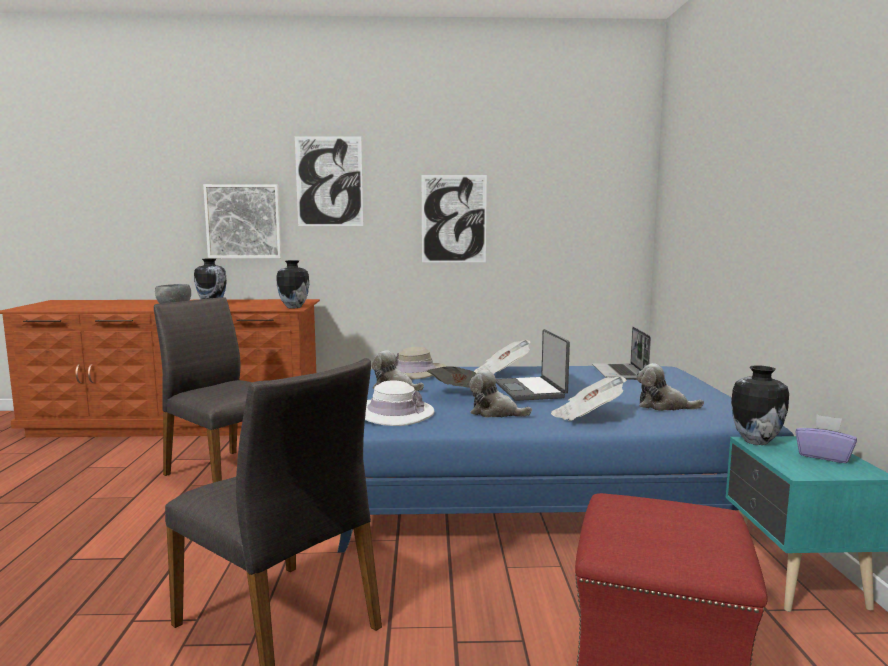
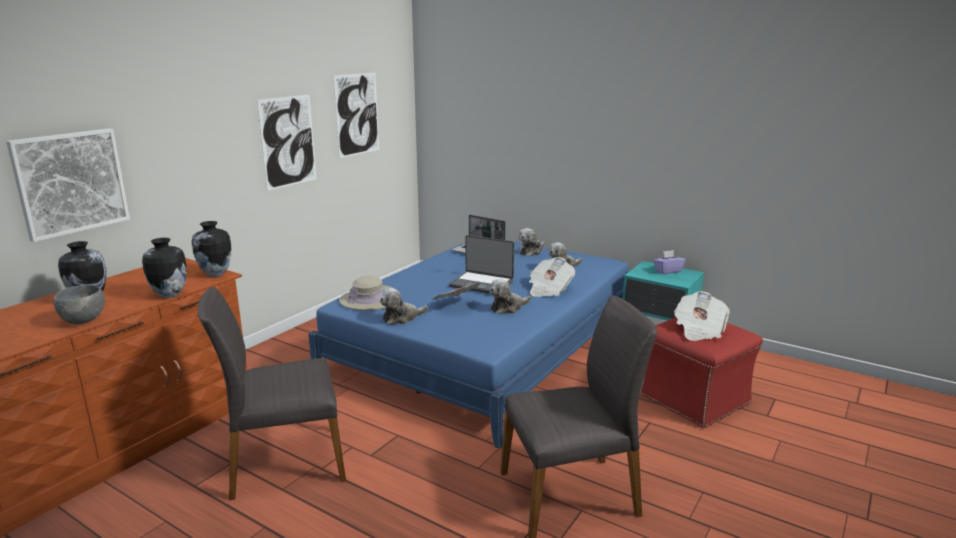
camera: 55 degrees left, 10 degrees up
picture [295,136,363,226] -> picture moved to [333,72,379,158]
white hat [365,380,434,426] -> none
newspaper [474,340,531,374] -> newspaper moved to [674,291,730,341]
vase [731,365,789,445] -> vase moved to [142,238,187,298]
none -> plush toy [518,228,545,256]

